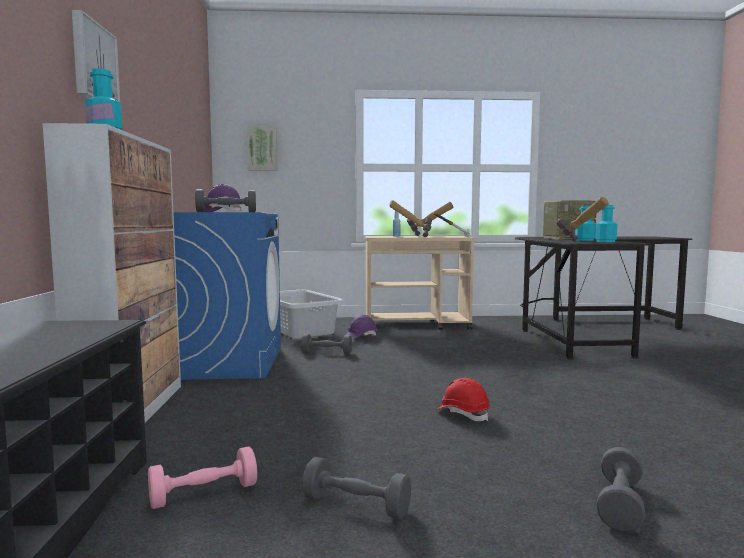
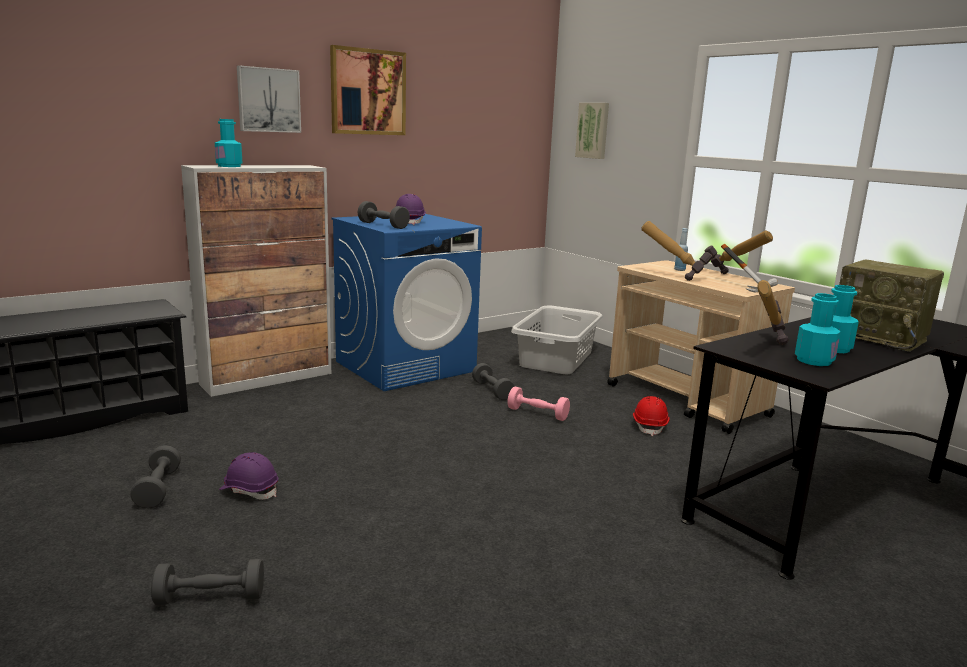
camera: 55 degrees right, 10 degrees up
pink dumbbell [148,446,257,509] -> pink dumbbell moved to [508,387,570,421]
purple hard hat [346,315,377,339] -> purple hard hat moved to [219,452,278,500]
red hard hat [438,378,490,421] -> red hard hat moved to [633,396,670,436]
none -> picture [330,45,406,135]

